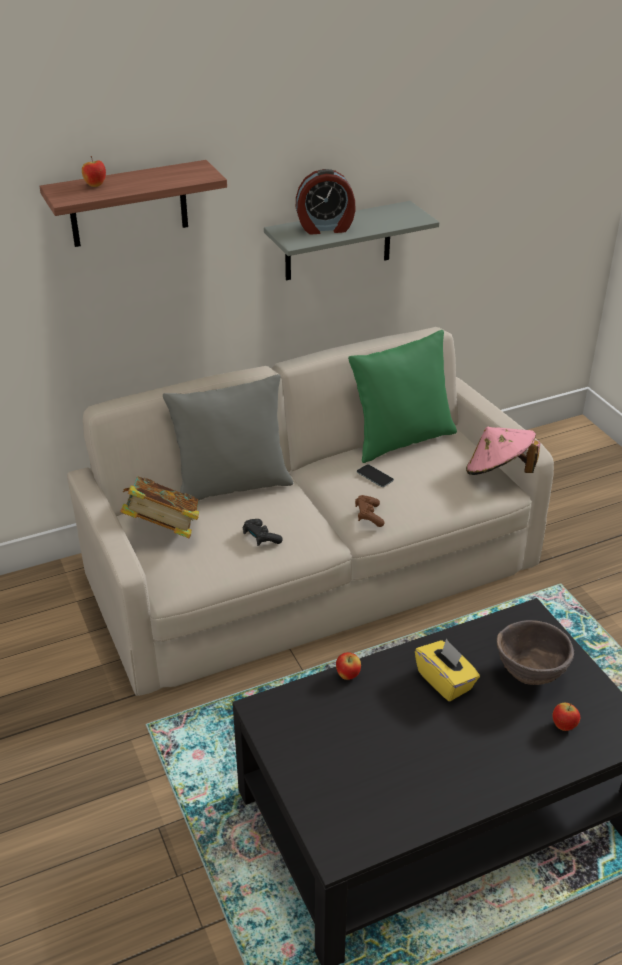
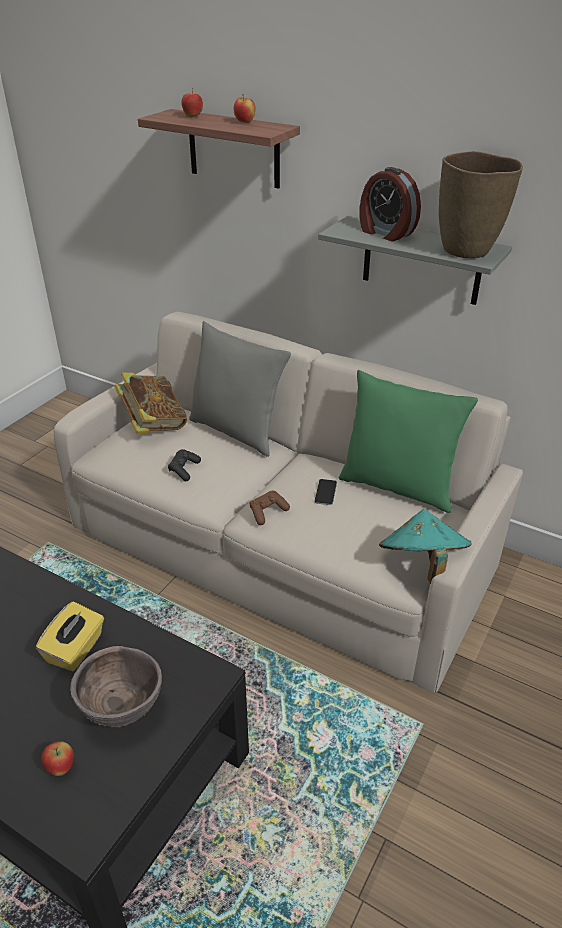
camera: 55 degrees right, 0 degrees up
apple [336,652,361,680] -> apple moved to [234,97,256,123]
pink hat [466,427,540,475] -> turquoise hat [379,509,471,584]
none -> brown vase [439,151,523,258]

